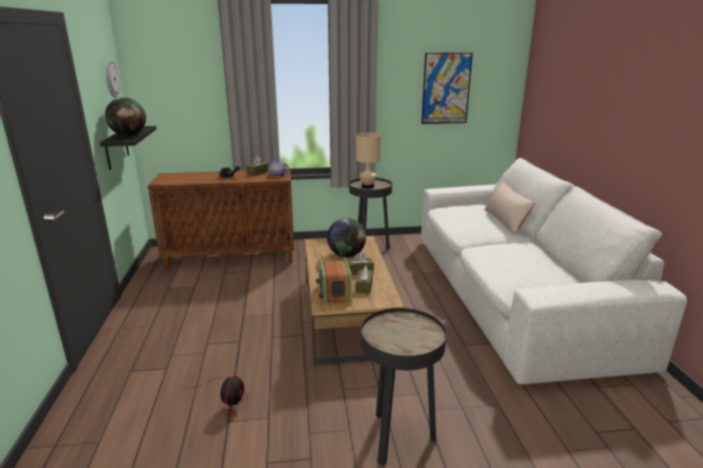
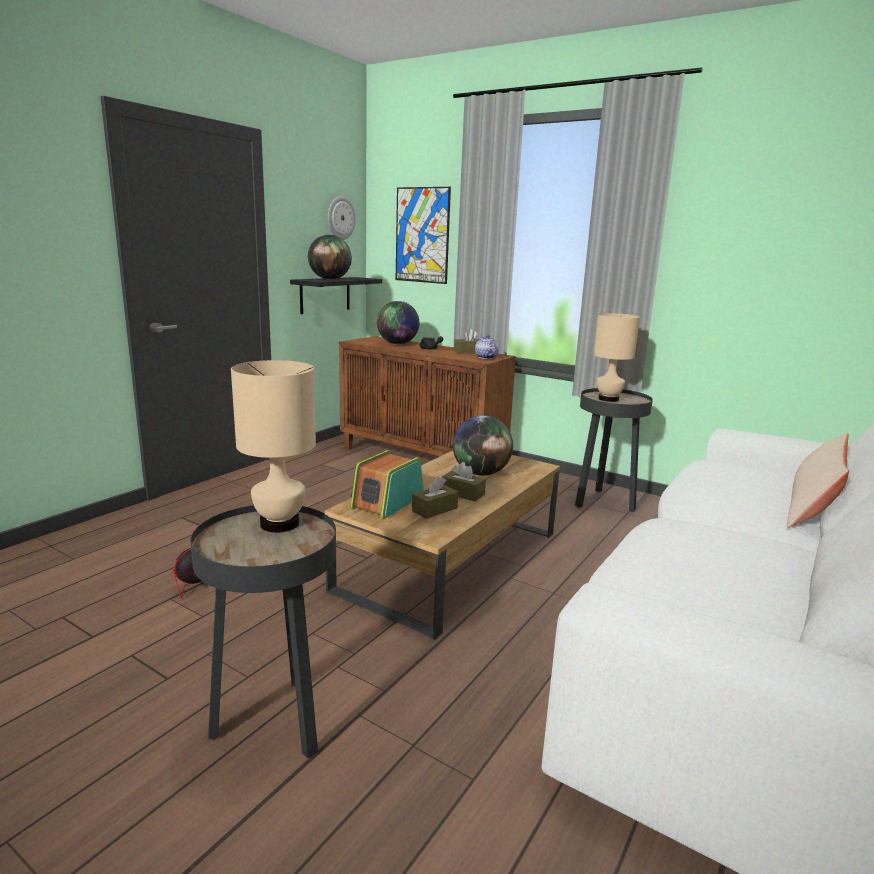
camera: 40 degrees right, 5 degrees down
picture [421,53,473,124] -> picture moved to [396,187,451,284]
none -> beige table lamp [231,360,316,533]
none -> globe [377,301,419,344]

